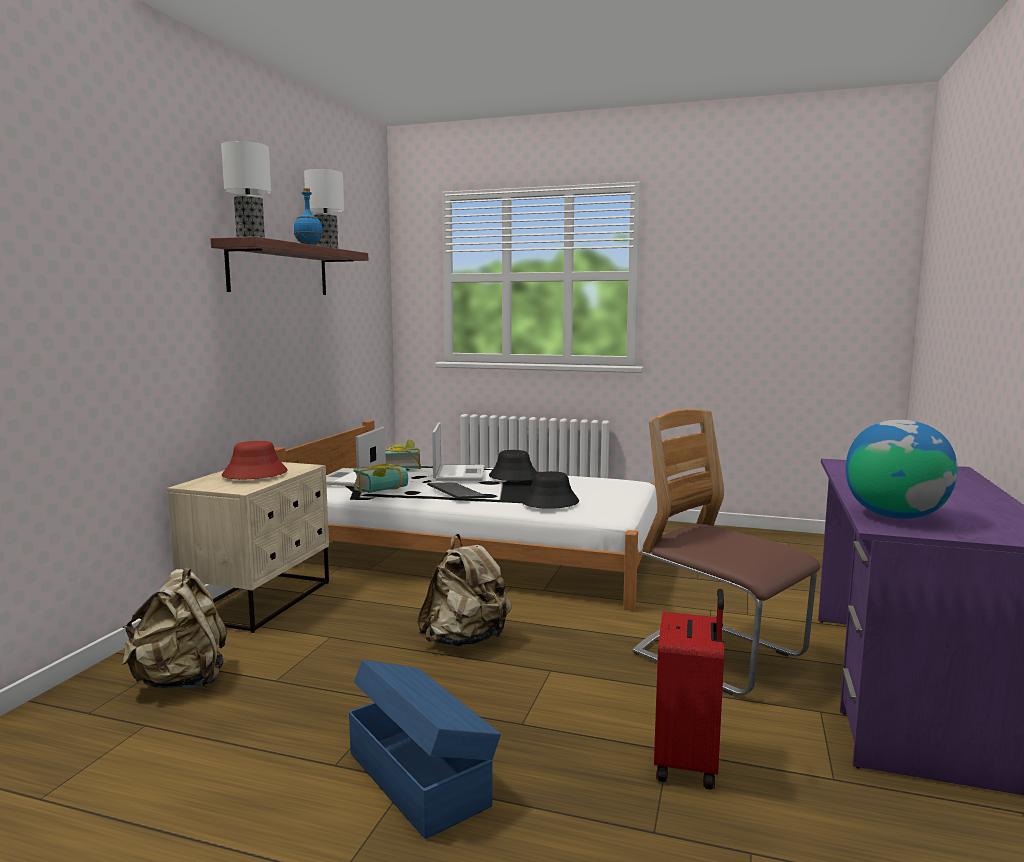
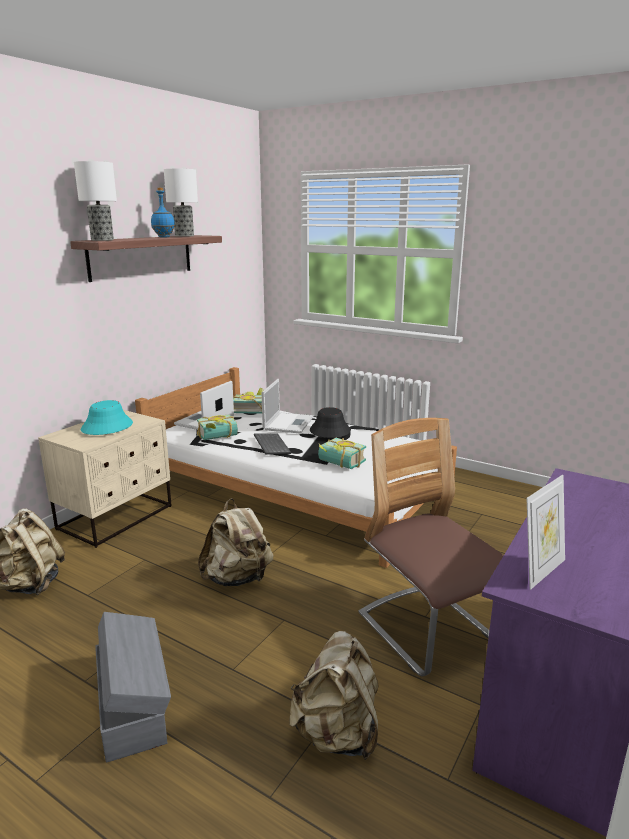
camera: 15 degrees right, 10 degrees up
red hat [222,441,288,479] -> turquoise hat [81,400,133,435]
blue storage box [349,660,501,839] -> grey storage box [95,612,171,763]
black hat [521,471,579,509] -> book [318,438,366,469]
red suitcase [654,589,724,790] -> beige backpack [289,631,378,760]
globe [846,420,957,519] -> picture frame [527,475,565,590]

